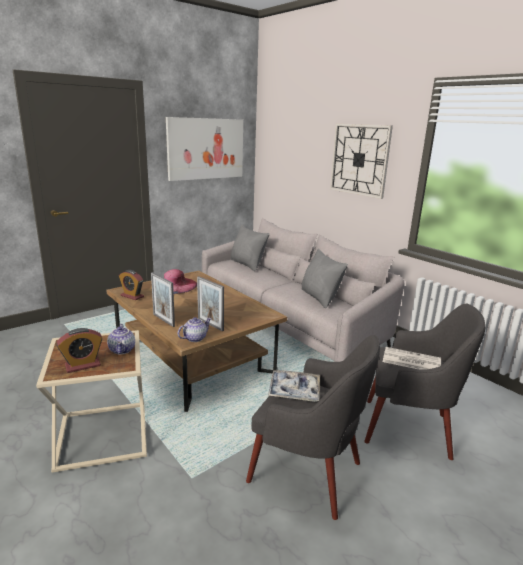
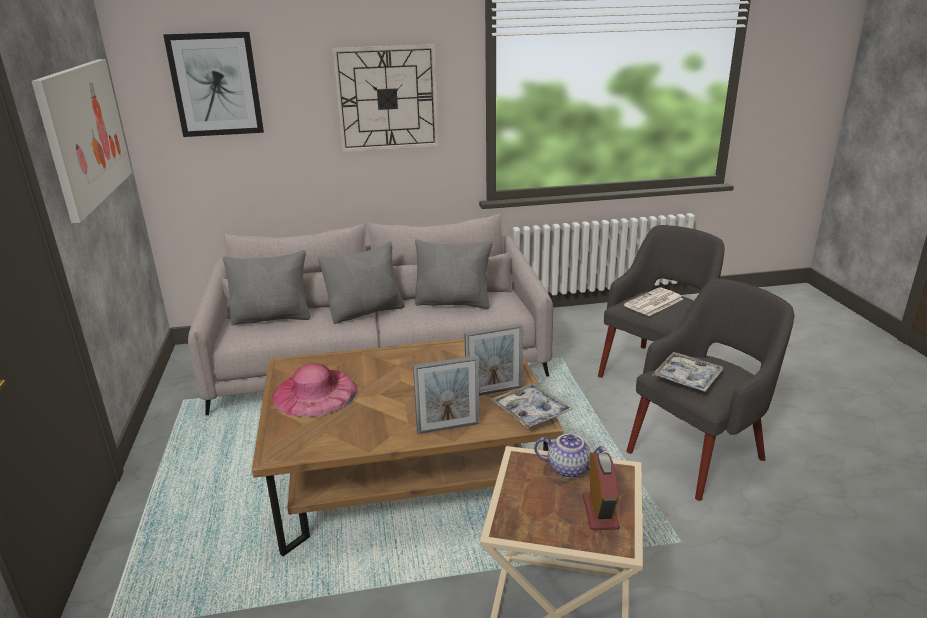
camera: 60 degrees left, 5 degrees up
alarm clock [119,270,144,300] -> none
teapot [178,317,212,342] -> tray [491,383,573,429]
none -> picture [163,32,264,137]
none -> grey pillow [317,242,405,324]

